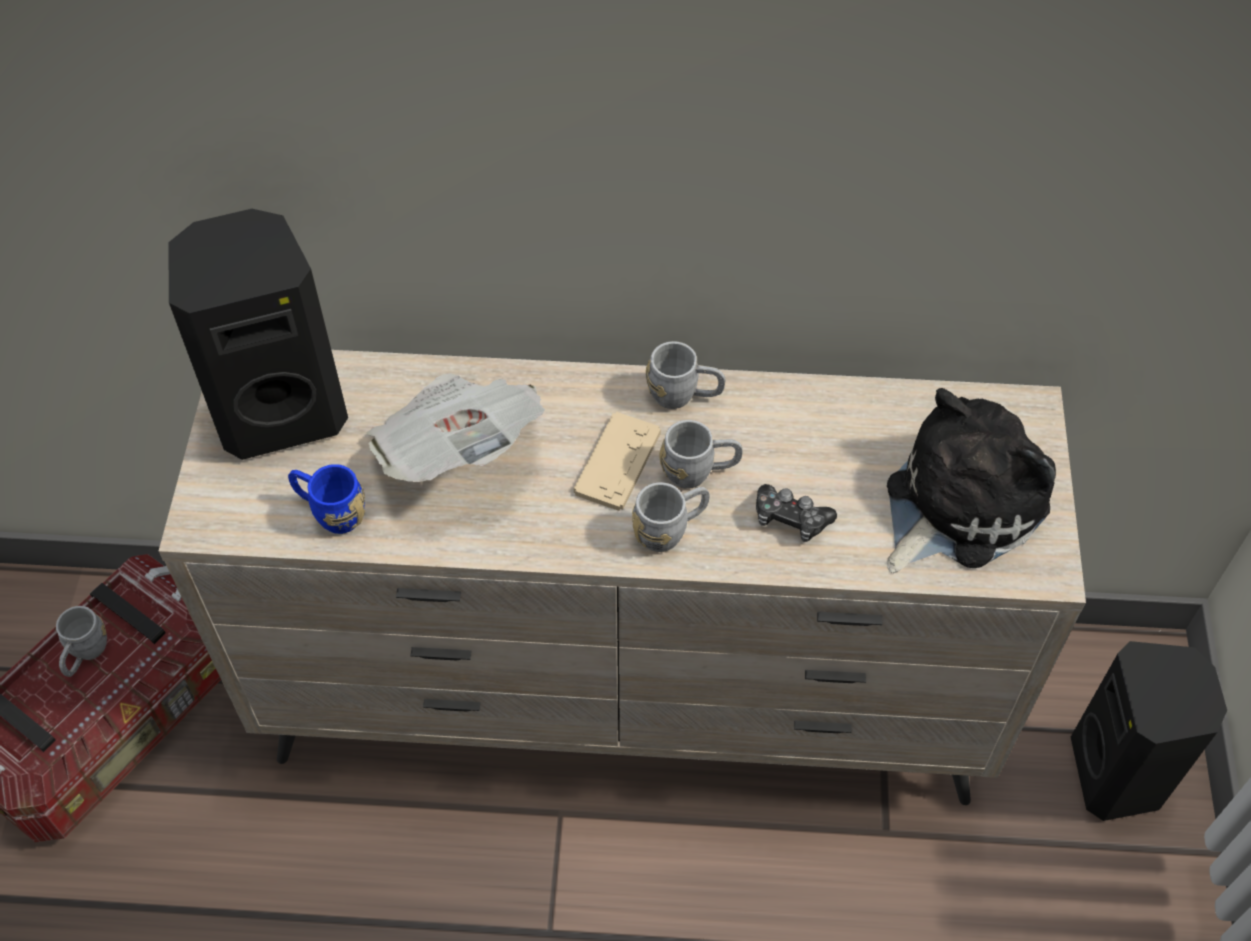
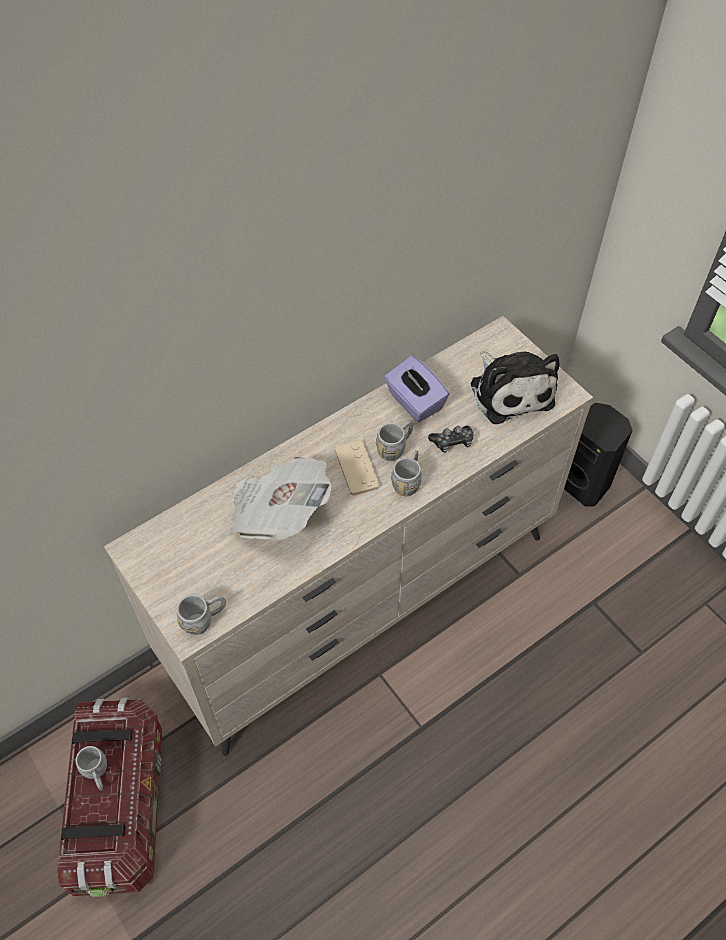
camera: 40 degrees left, 0 degrees up
black speaker [168,209,348,460] -> none
blue mug [288,464,365,534] -> none
grey mug [646,341,725,409] -> grey mug moved to [177,594,226,635]
plush toy [887,388,1056,573] -> plush toy turned 150 degrees clockwise [470,351,559,424]
none -> purple tissue box [384,356,449,422]

